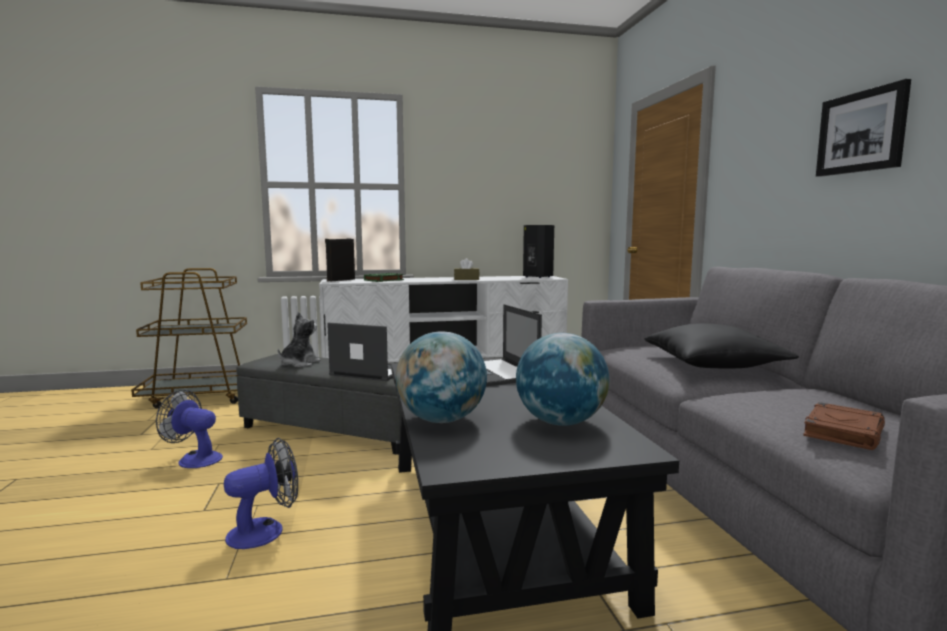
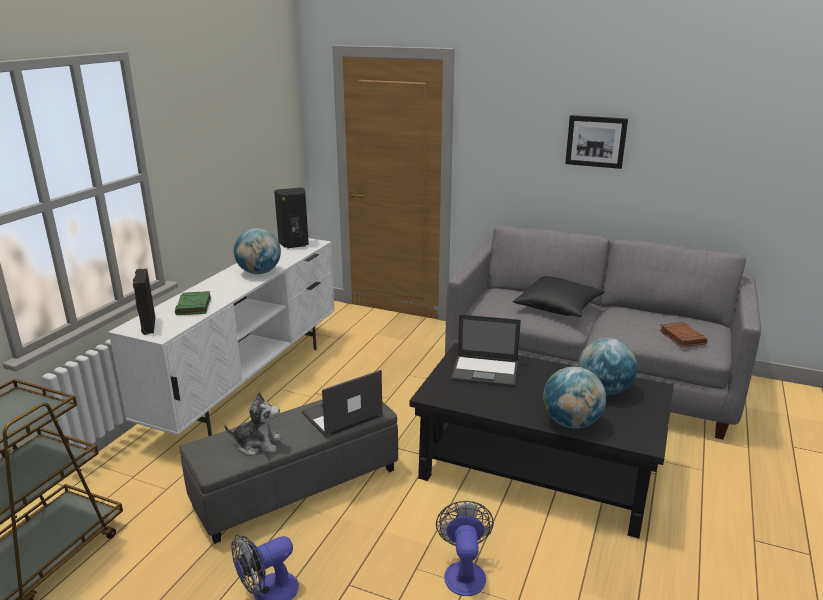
camera: 55 degrees left, 15 degrees up
plush toy [278,312,321,367] -> plush toy turned 120 degrees clockwise [224,392,281,456]
brown tissue box [454,258,479,280] -> globe [234,228,281,274]

